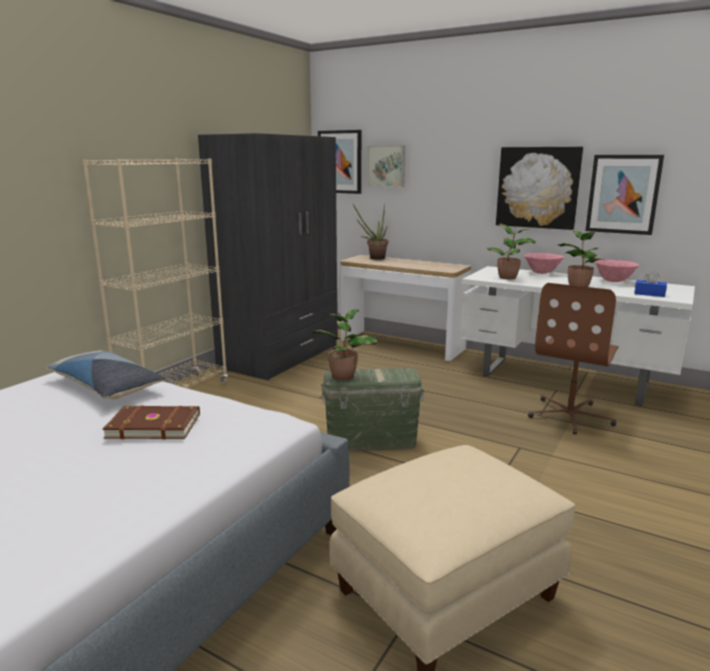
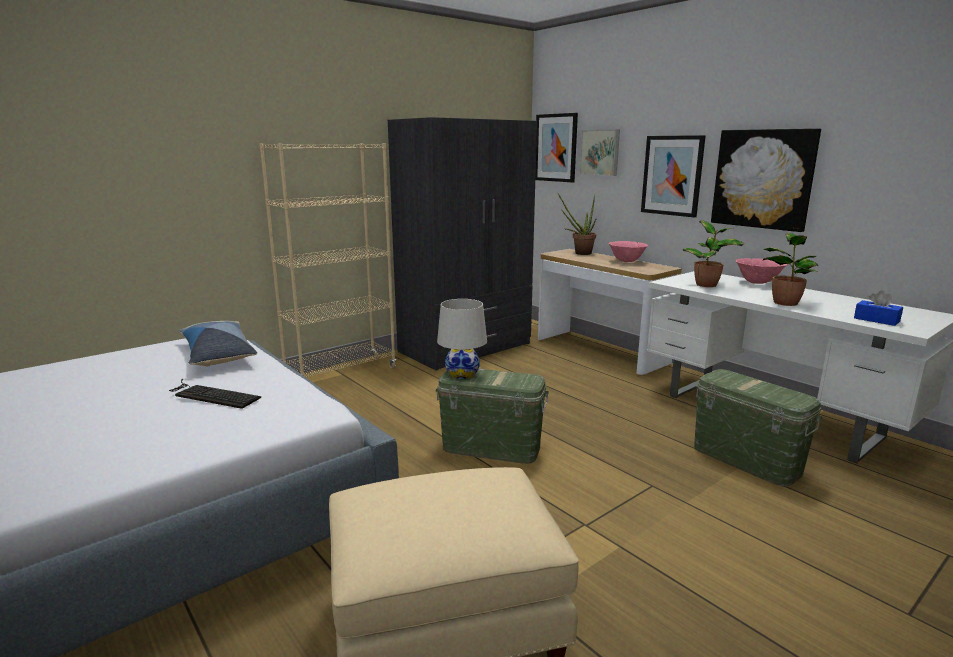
camera: 20 degrees right, 0 degrees up
brown book [102,406,200,440] -> keyboard [169,379,261,409]
potted plant [310,309,378,380] -> white table lamp [437,299,487,379]
brown office chair [528,283,618,435] -> green storage box [694,369,822,487]
picture [585,155,664,235] -> picture moved to [641,135,706,218]
pink bowl [595,260,639,282] -> pink bowl moved to [609,241,648,262]

